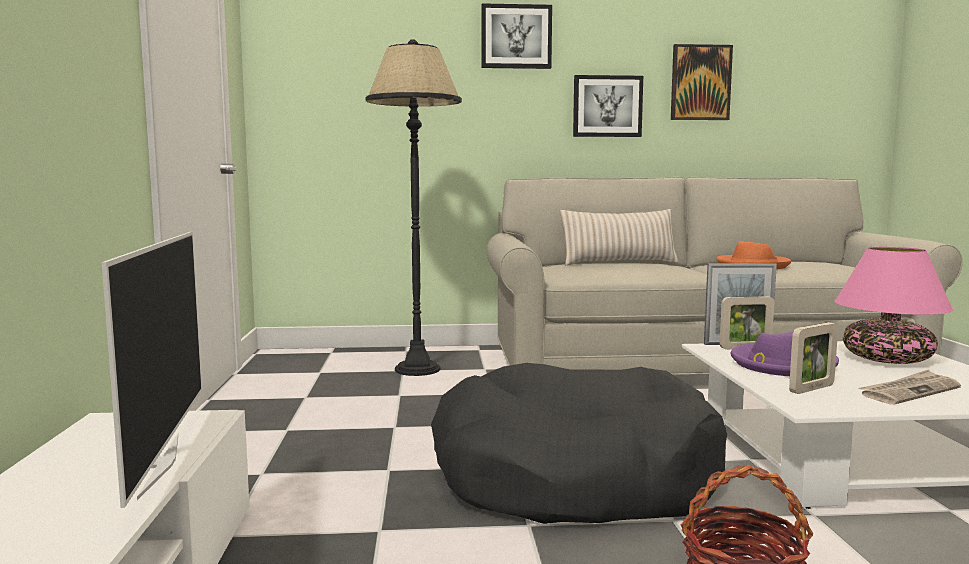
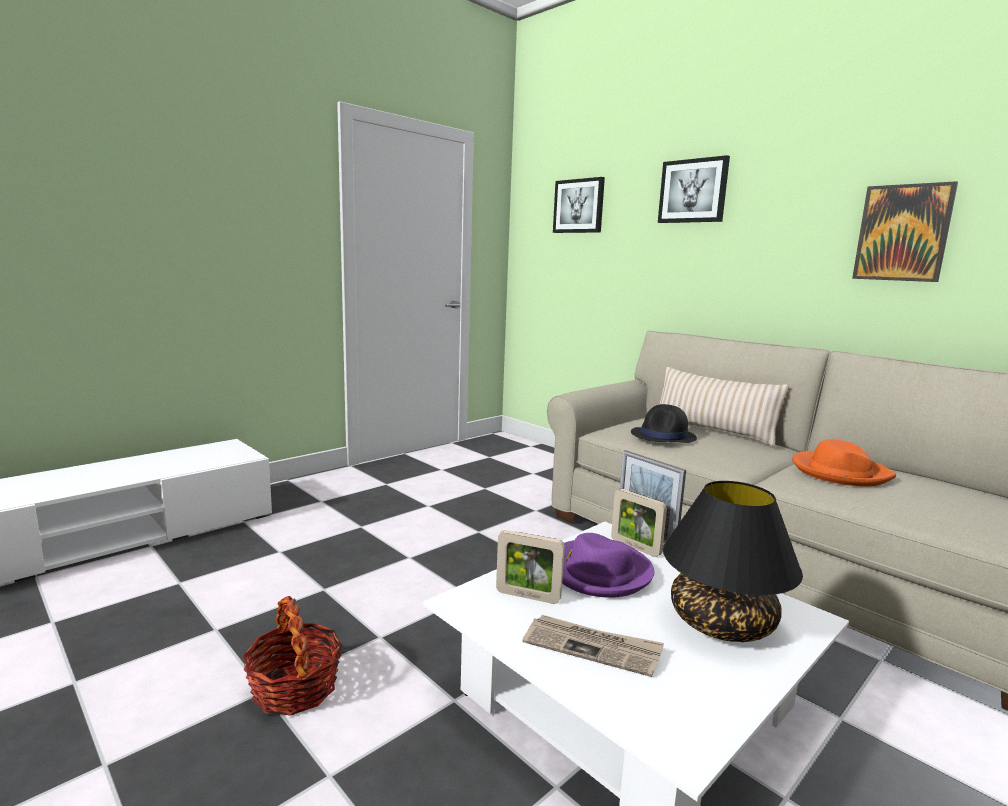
camera: 50 degrees right, 5 degrees up
television [102,232,202,508] -> none
black floor lamp [366,39,462,376] -> none
black dog bed [431,363,727,524] -> none
picture [573,75,643,137] -> picture moved to [553,177,605,233]
pink table lamp [835,247,953,364] -> black table lamp [663,481,803,642]
none -> black hat [631,404,697,443]

